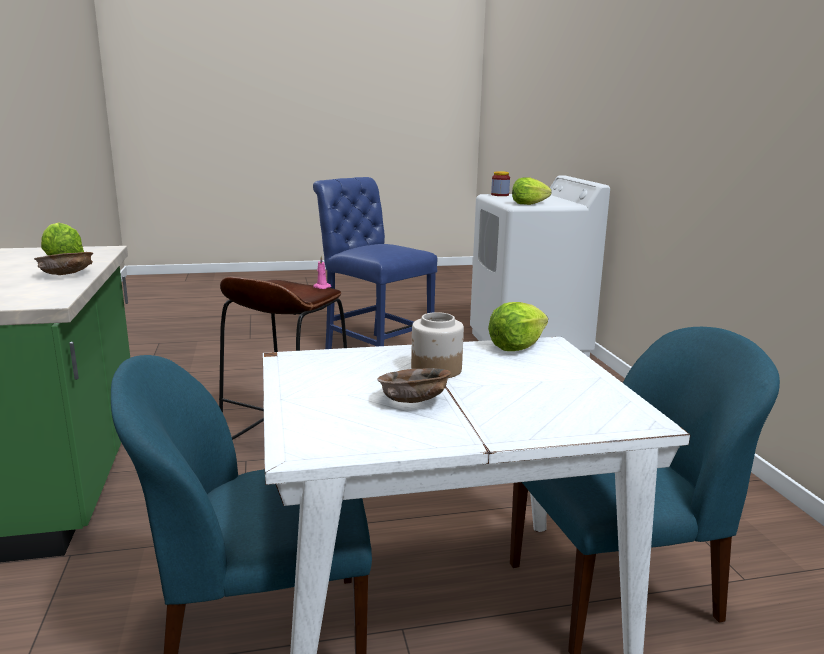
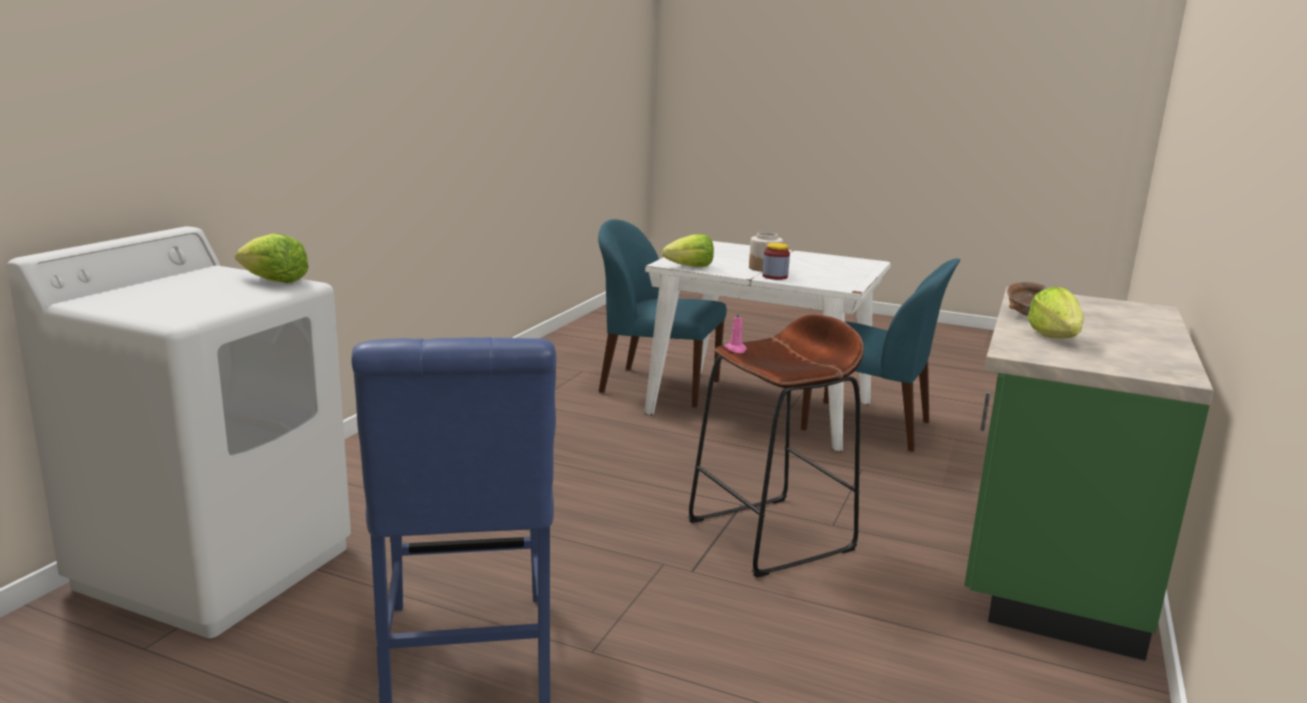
camera: 145 degrees left, 0 degrees up
brown bowl [377,368,451,403] -> none
jar [491,171,510,196] -> jar moved to [763,243,790,280]

